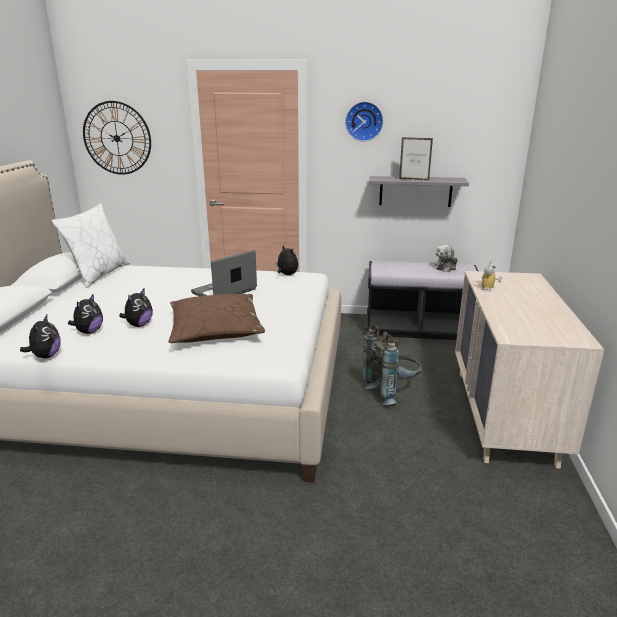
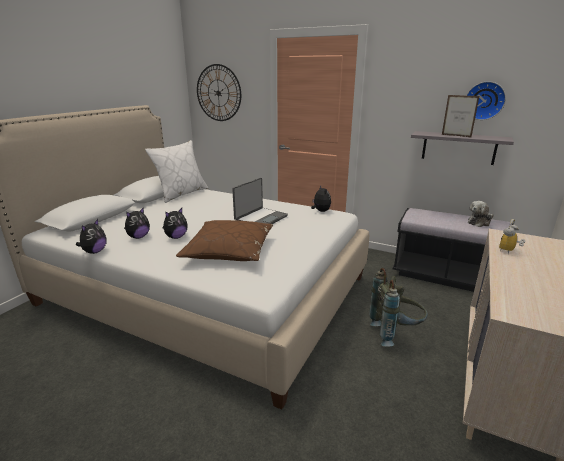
camera: 20 degrees right, 0 degrees up
laptop [191,250,257,296] -> laptop turned 150 degrees clockwise [232,178,288,224]
wall clock [345,101,383,141] -> wall clock moved to [466,81,506,120]

